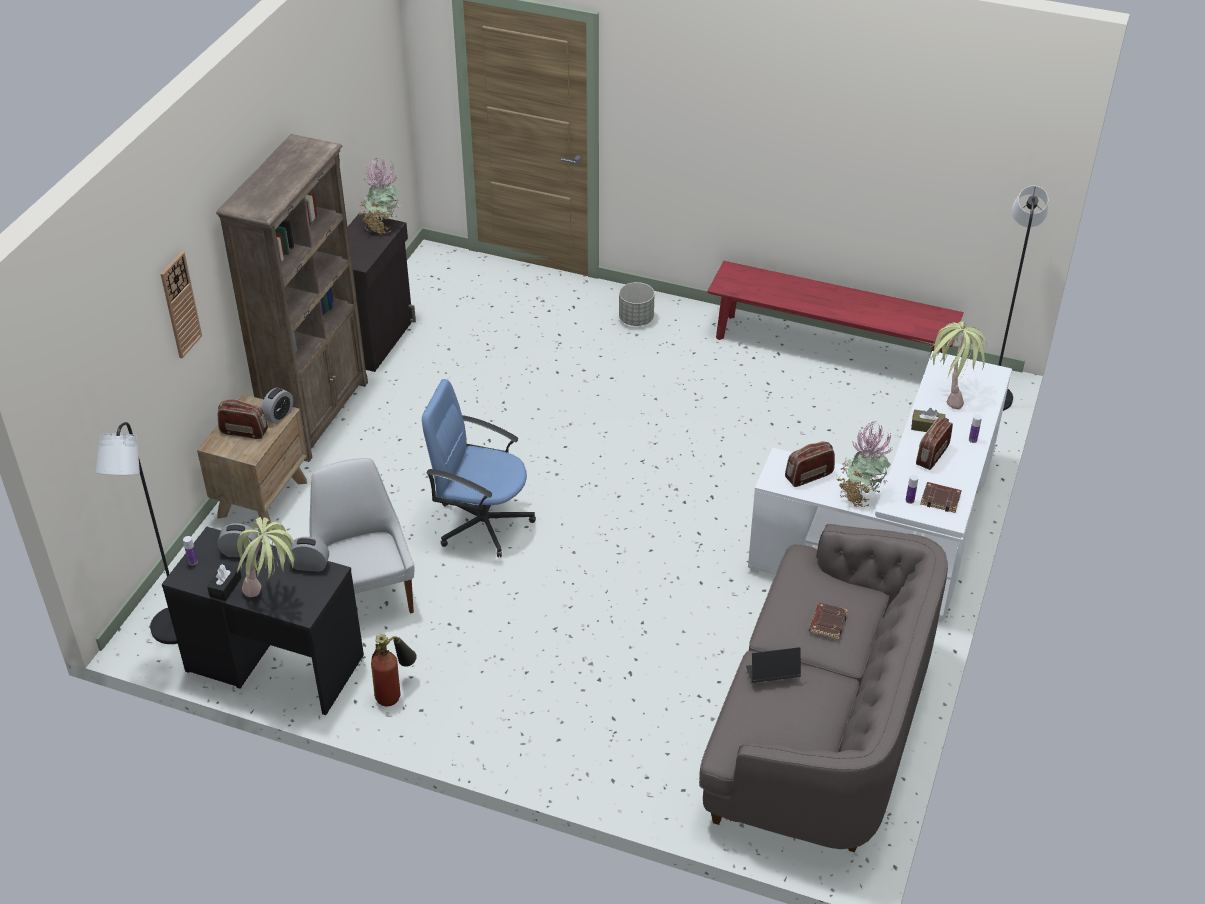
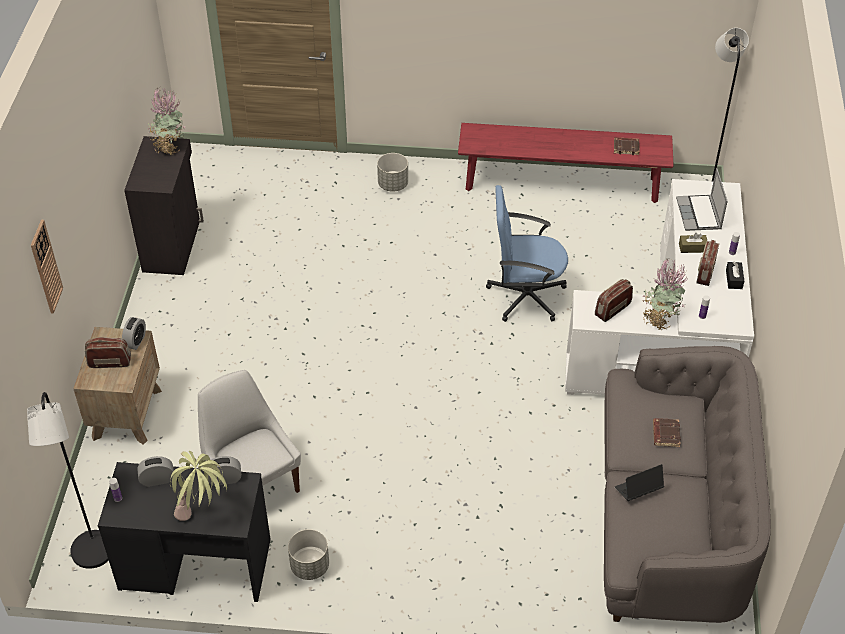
camera: 15 degrees left, 5 degrees up
black tissue box [207,563,242,601] -> black tissue box moved to [726,262,744,289]
brown bookcase [216,134,368,462] -> none
fire extinguisher [371,634,417,706] -> grey planter [288,529,329,580]
blue office chair [422,379,536,557] -> blue office chair moved to [486,185,568,322]
brown book [920,482,962,513] -> brown book moved to [614,137,640,155]
potted plant [928,322,987,410] -> laptop [676,168,728,231]

